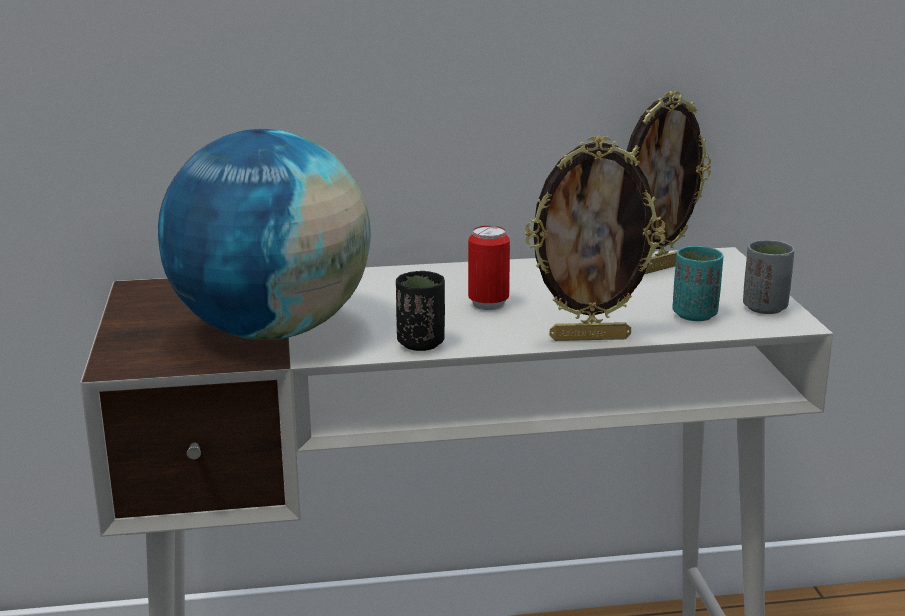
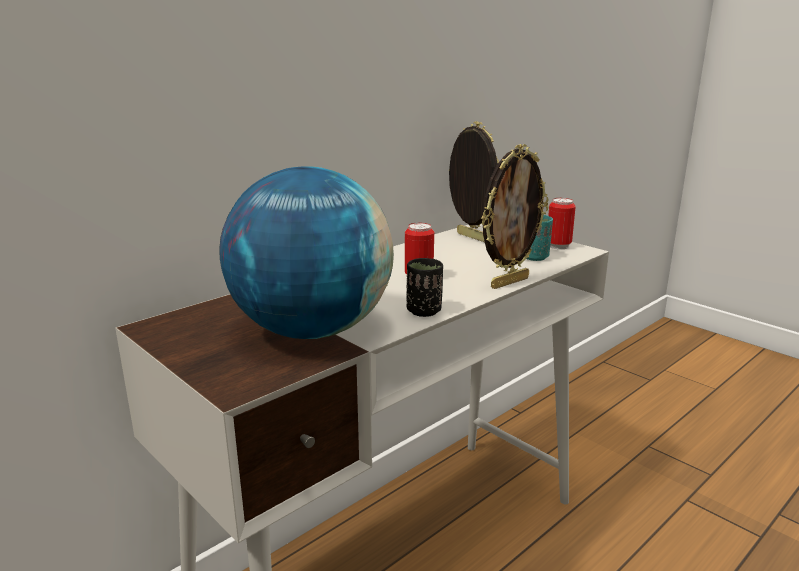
camera: 35 degrees left, 0 degrees up
picture frame [627,91,711,274] -> picture frame turned 60 degrees counterclockwise [448,121,499,242]
grey cup [743,240,795,314] -> can [548,198,576,249]

